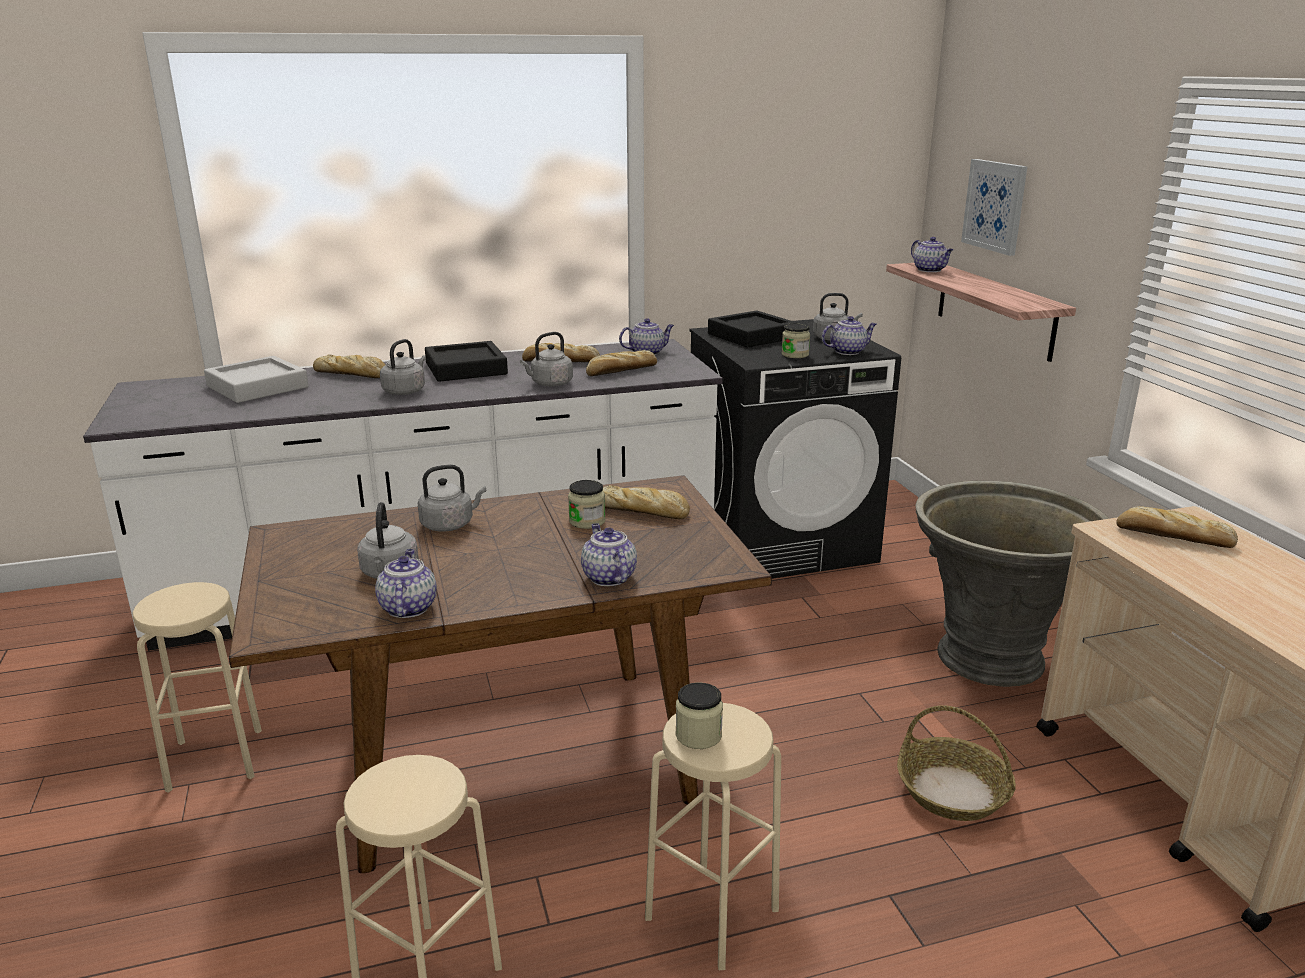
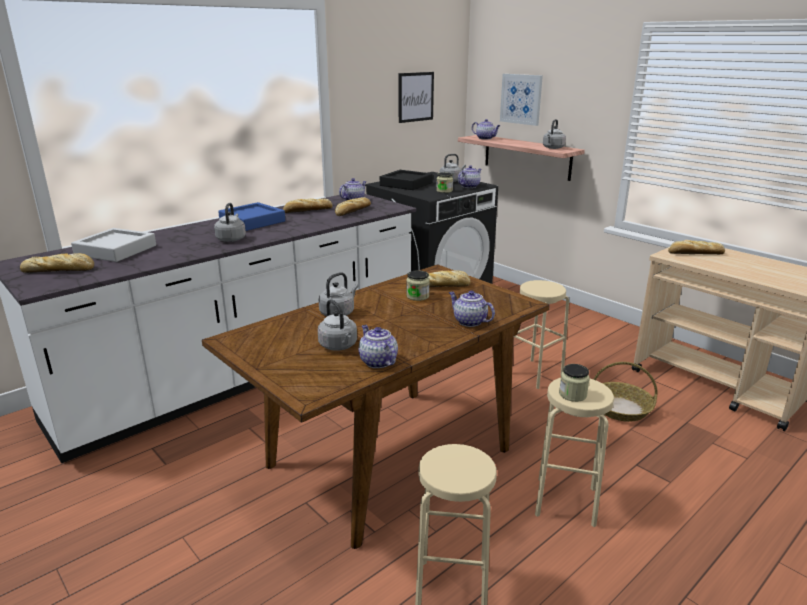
camera: 25 degrees left, 0 degrees up
beige stool [133,582,262,793] -> beige stool moved to [514,280,569,389]
bread [313,354,385,378] -> bread moved to [20,253,94,273]
black tray [425,341,508,382] -> blue tray [218,202,285,231]
grey kettle [520,332,573,386] -> grey kettle moved to [543,119,566,149]
grey planter [915,481,1109,687] -> none
none -> picture [399,72,434,123]

